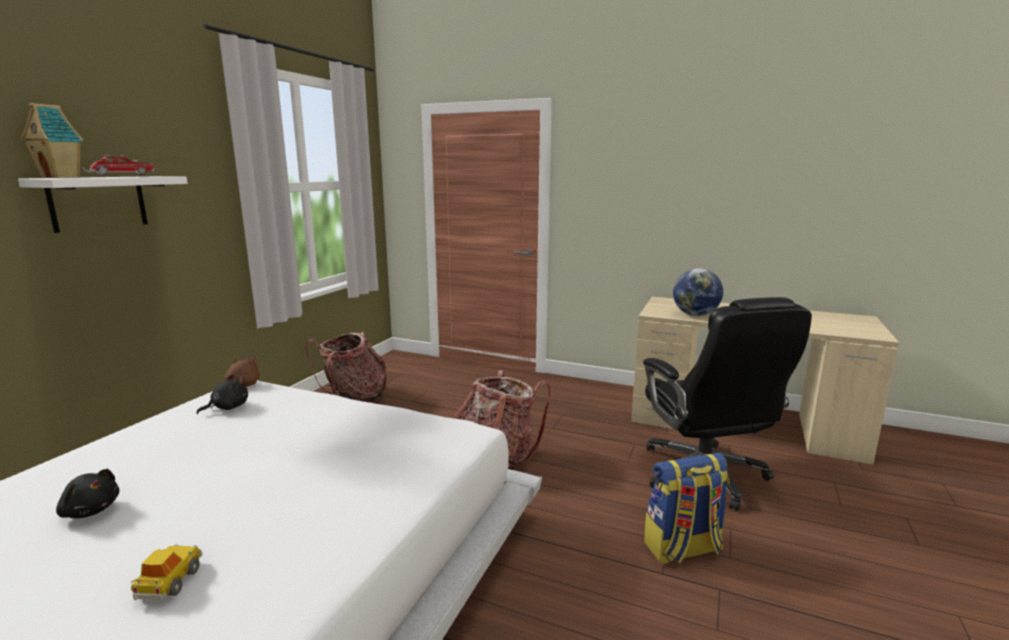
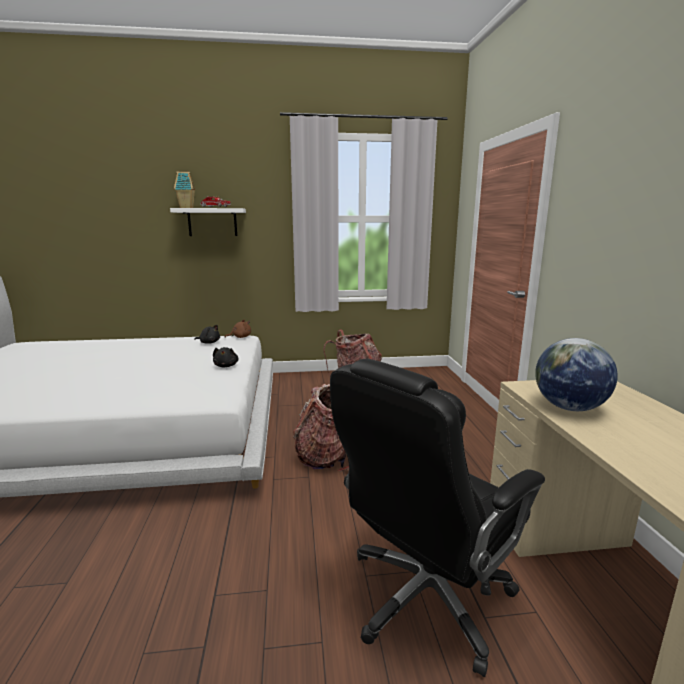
camera: 60 degrees right, 0 degrees up
black plush toy [56,469,119,518] -> black plush toy moved to [213,347,239,367]
toy car [131,544,203,600] -> none
backpack [644,453,730,564] -> none

